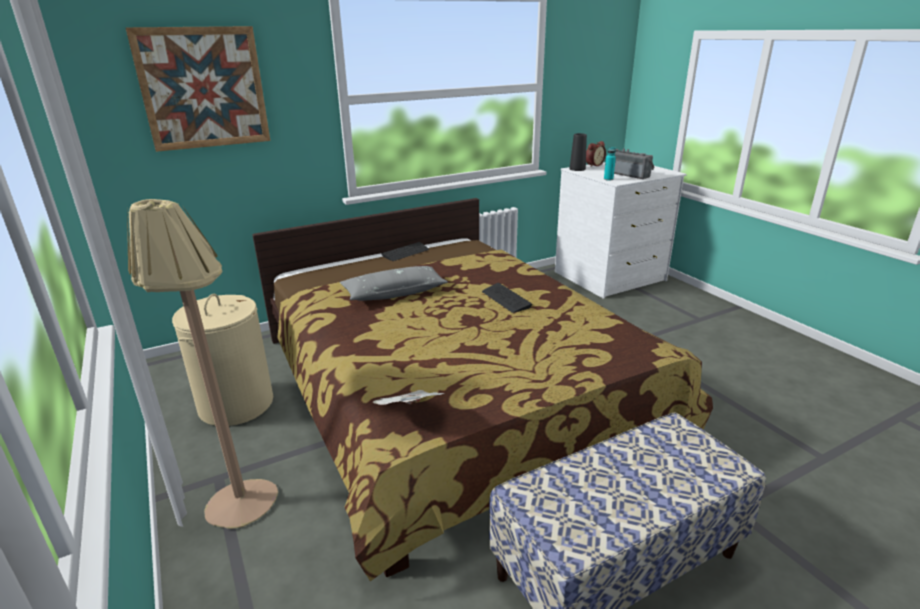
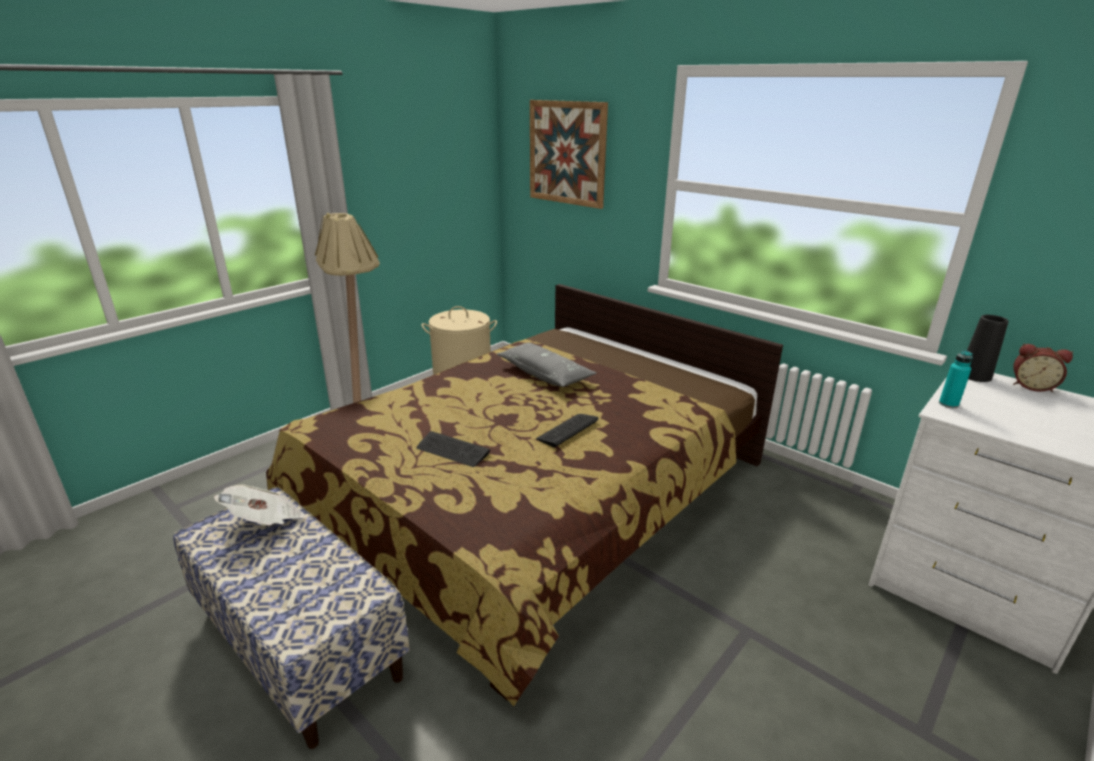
camera: 70 degrees right, 0 degrees up
newspaper [373,390,444,405] -> newspaper moved to [214,484,306,526]
keyboard [381,242,429,261] -> keyboard moved to [416,431,490,467]
radio [607,149,654,179] -> none

